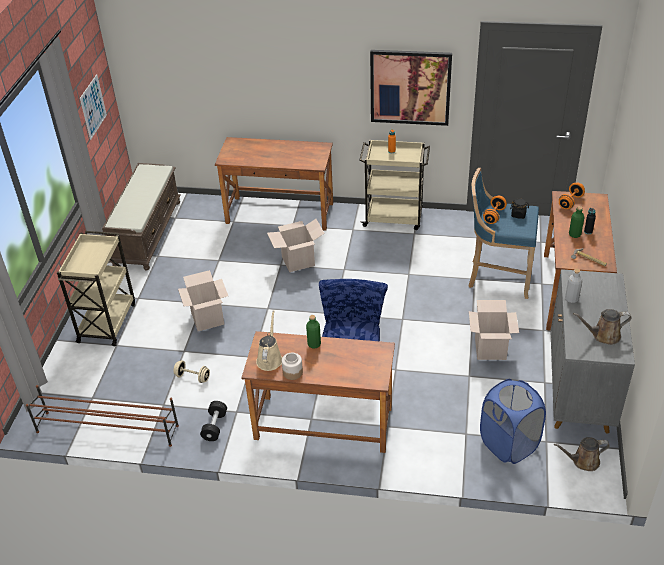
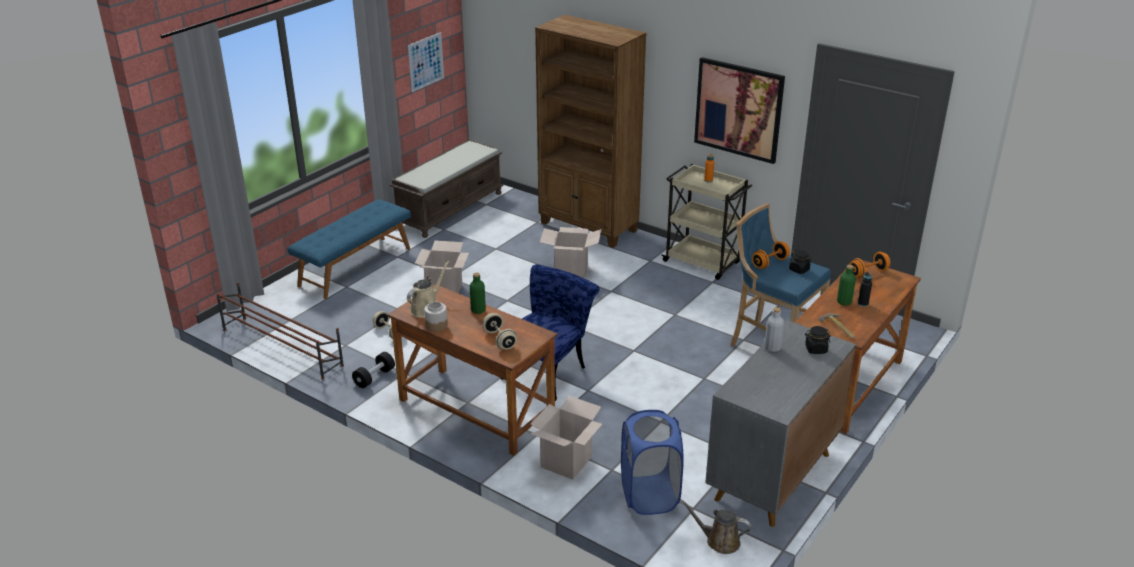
camera: 25 degrees right, 10 degrees down
beige cart [57,231,135,346] -> blue bench [288,199,411,299]
brown desk [215,137,333,230] -> brown bookcase [535,15,647,248]
cardboard box [469,300,519,360] -> cardboard box moved to [530,396,602,480]
brown watering can [573,309,631,345] -> none
none -> beige dumbbell [483,313,517,350]
none -> black jar [805,326,831,354]

